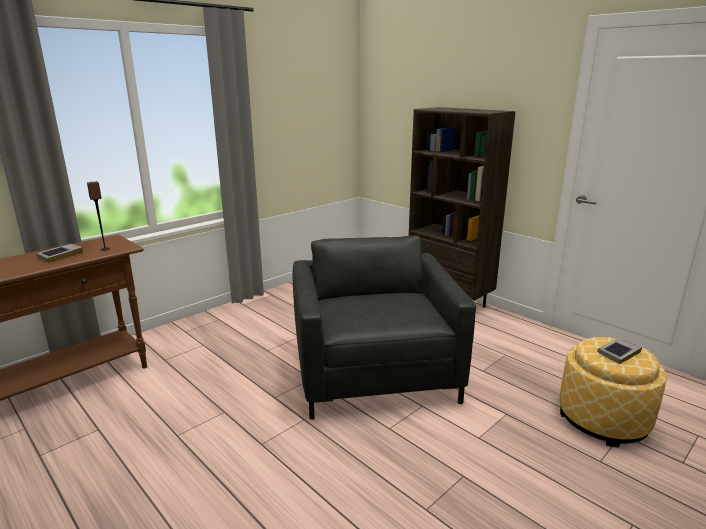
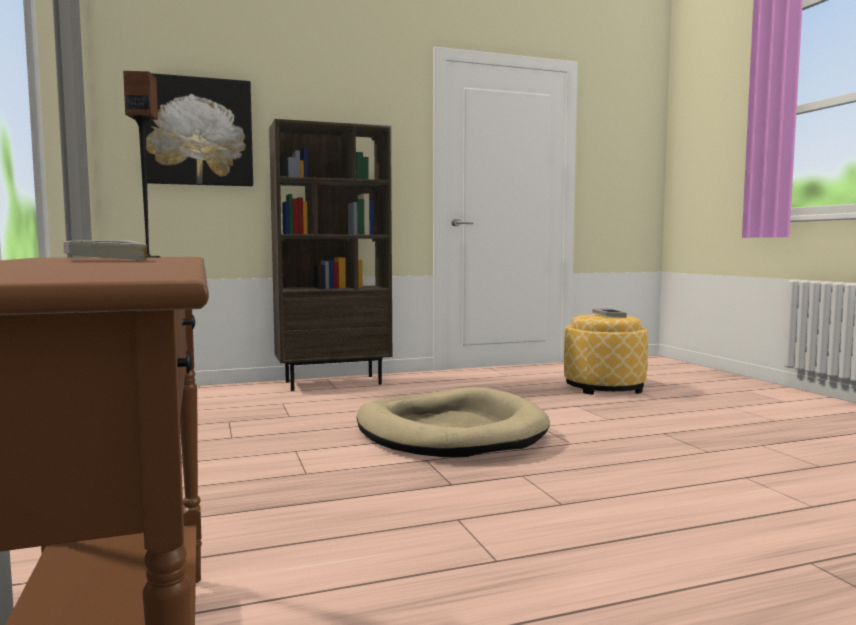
camera: 65 degrees left, 15 degrees down
grey armchair [293,235,476,419] -> beige dog bed [357,387,550,457]
none -> picture [146,73,253,186]

